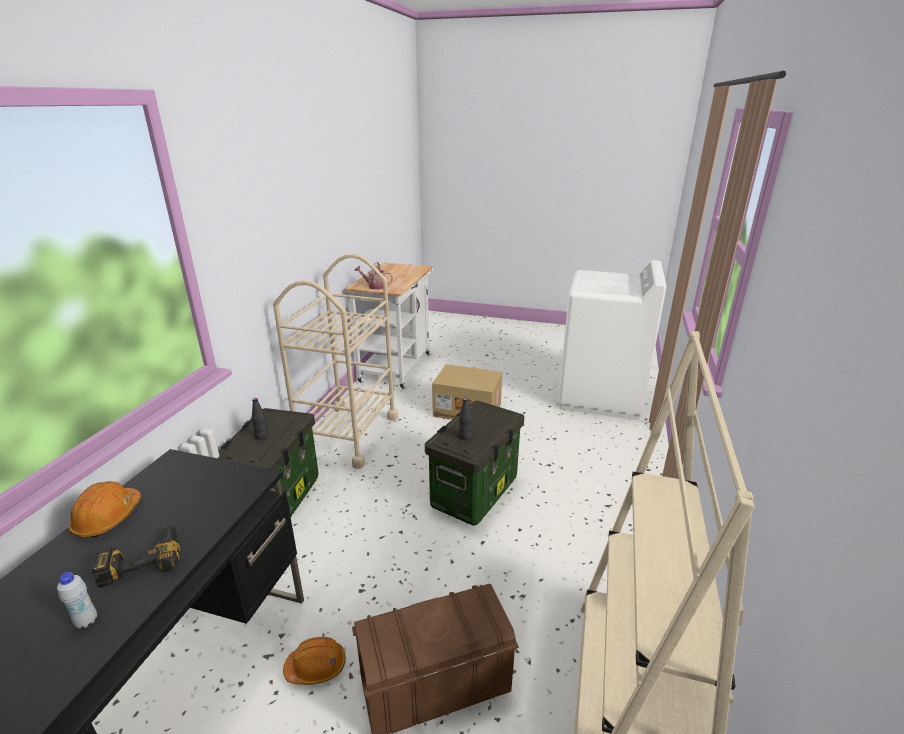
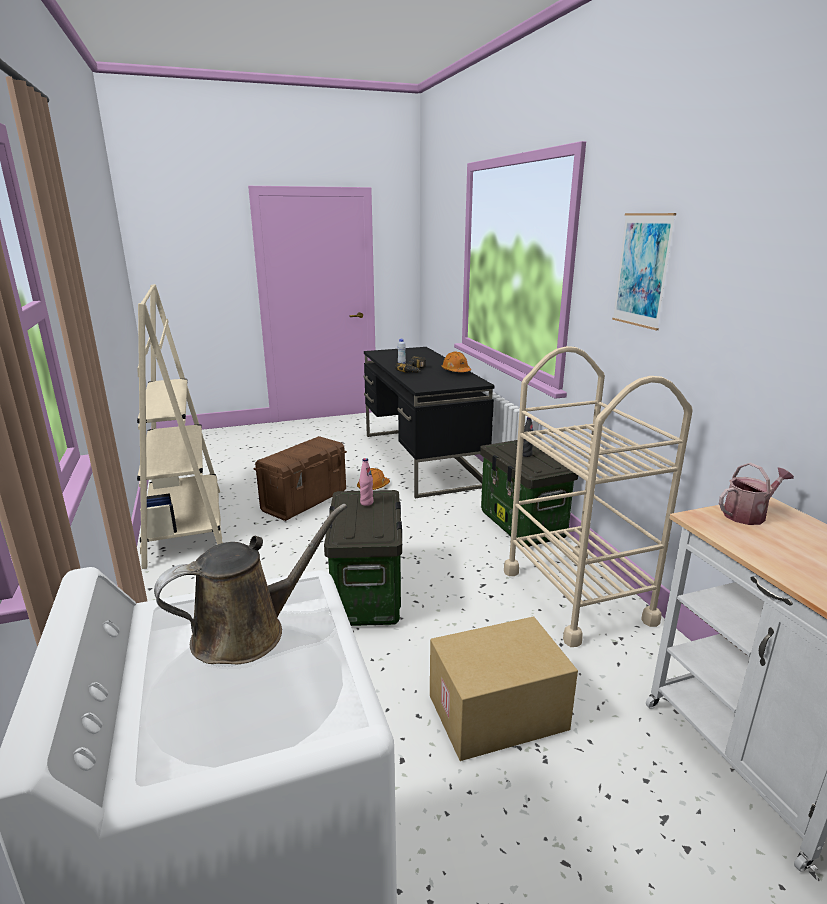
camera: 145 degrees right, 5 degrees down
black bottle [459,398,472,440] -> pink bottle [359,458,374,506]
none -> brown watering can [154,504,347,664]
none -> picture [612,213,676,330]

